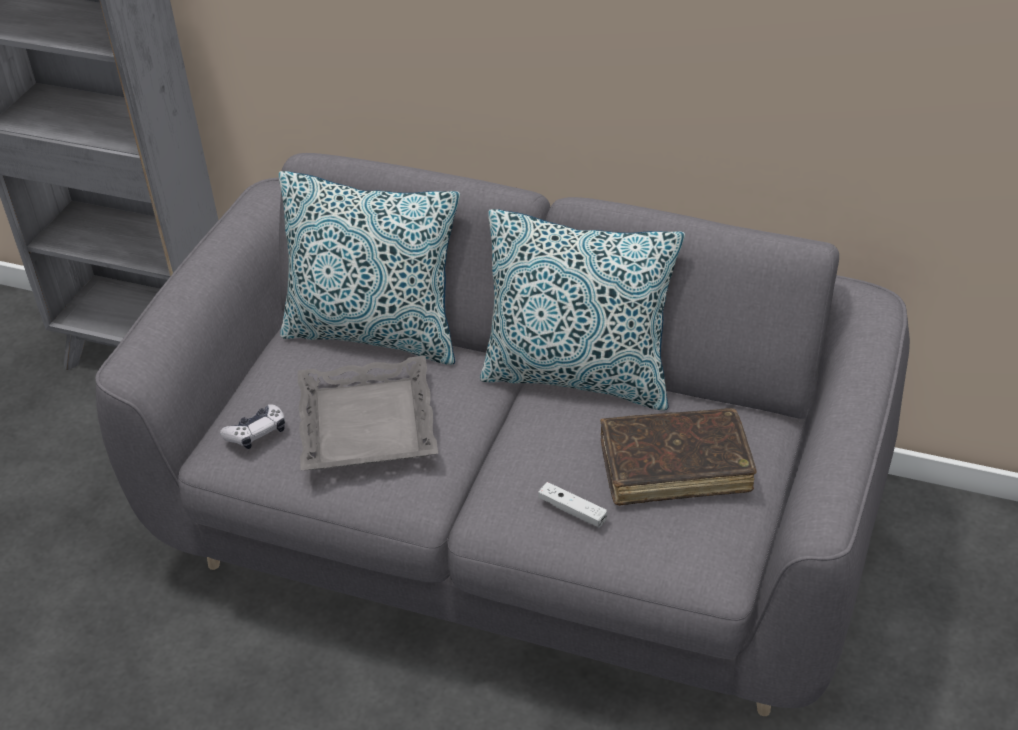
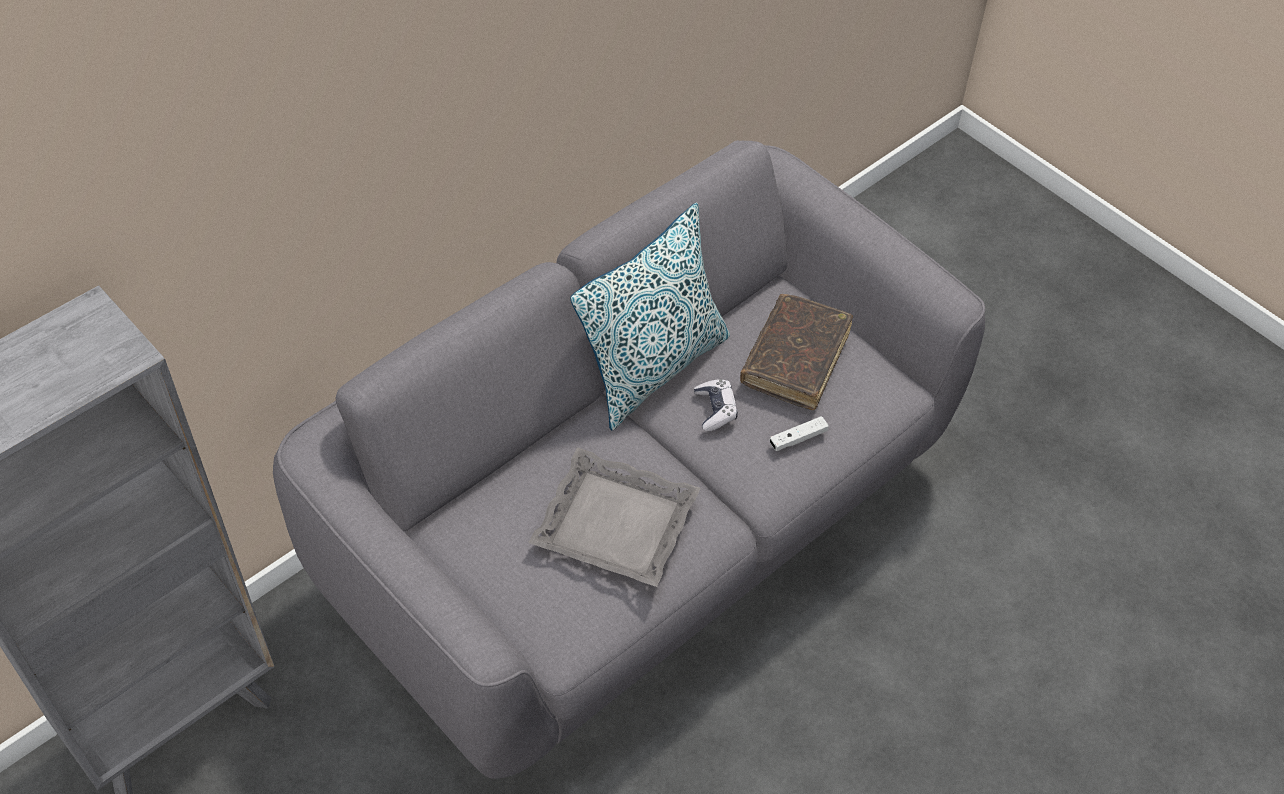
camera: 65 degrees left, 10 degrees up
game controller [220,404,285,449] -> game controller moved to [694,379,738,431]
pillow [279,171,460,365] -> none

